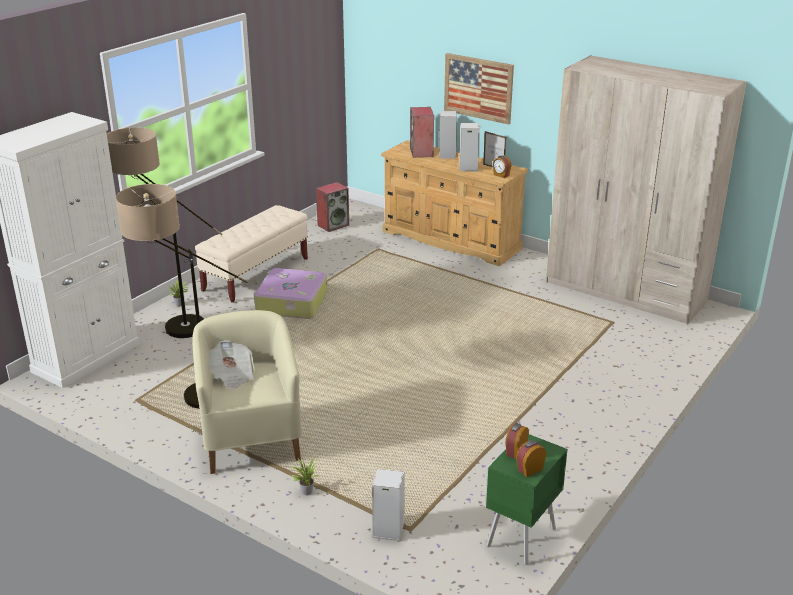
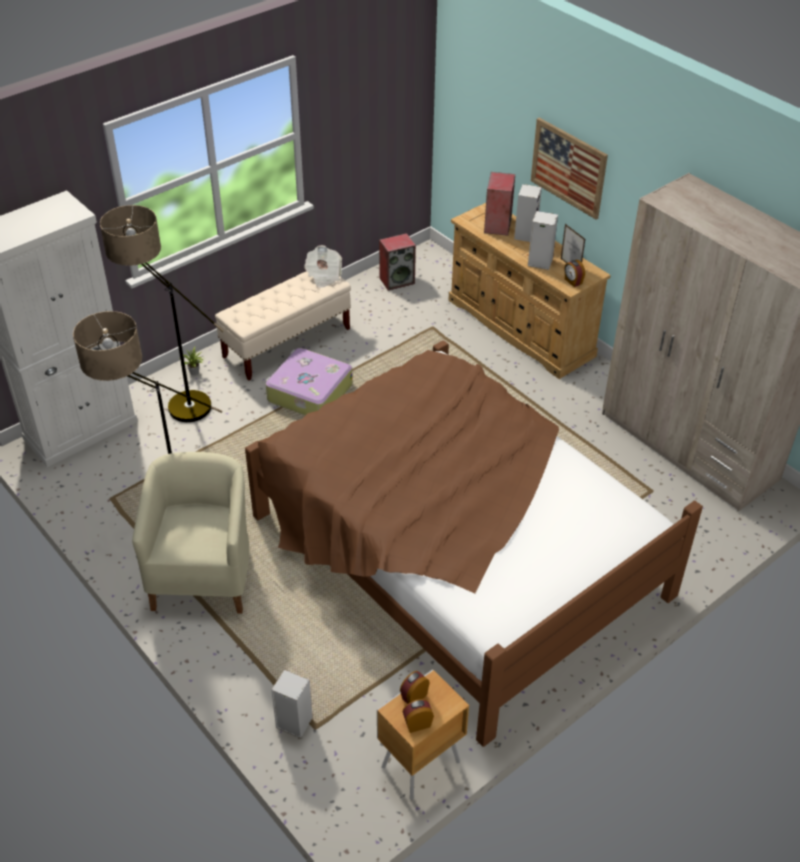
camera: 15 degrees right, 15 degrees up
newspaper [209,340,254,390] -> newspaper moved to [304,245,342,288]
potted plant [289,458,319,495] -> none
green nightstand [485,434,568,565] -> brown nightstand [377,669,469,799]
none -> brown bed [245,340,703,747]

